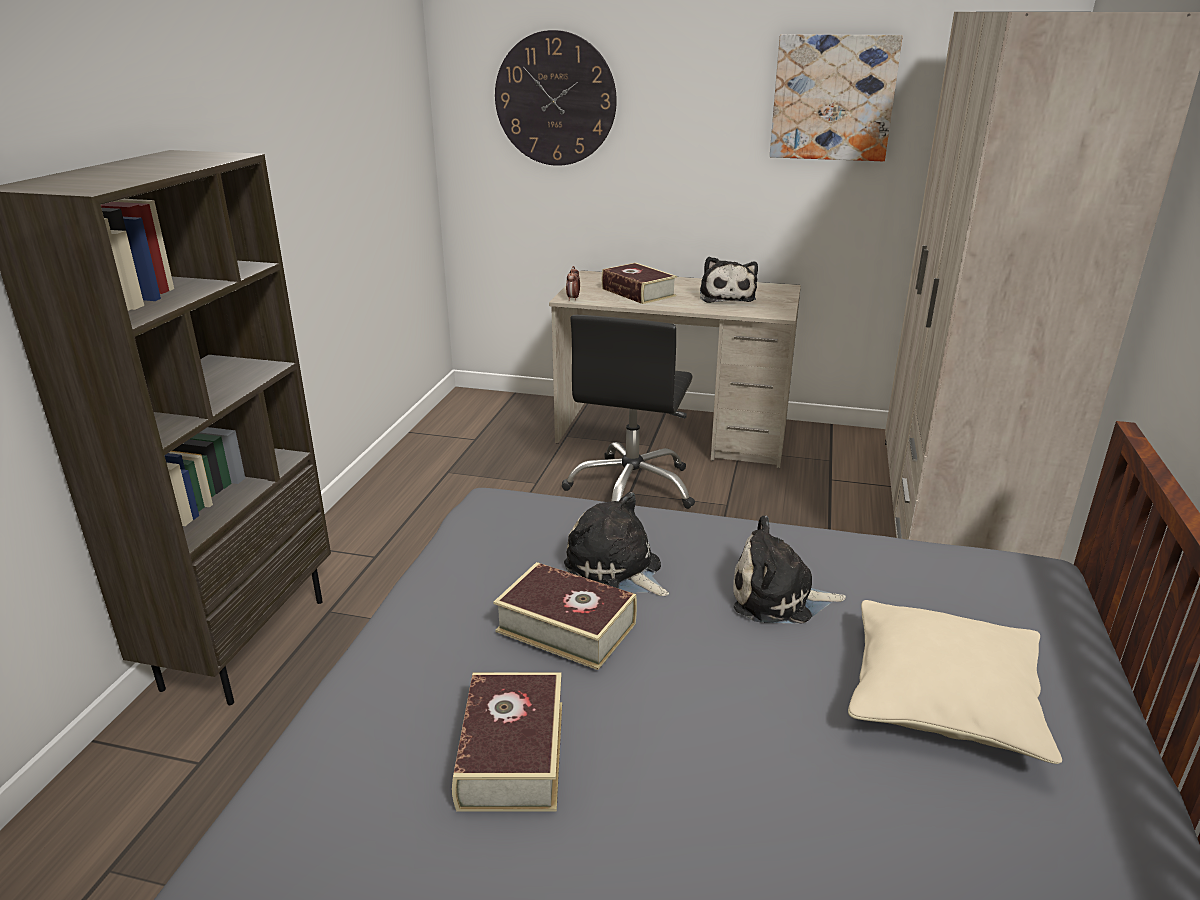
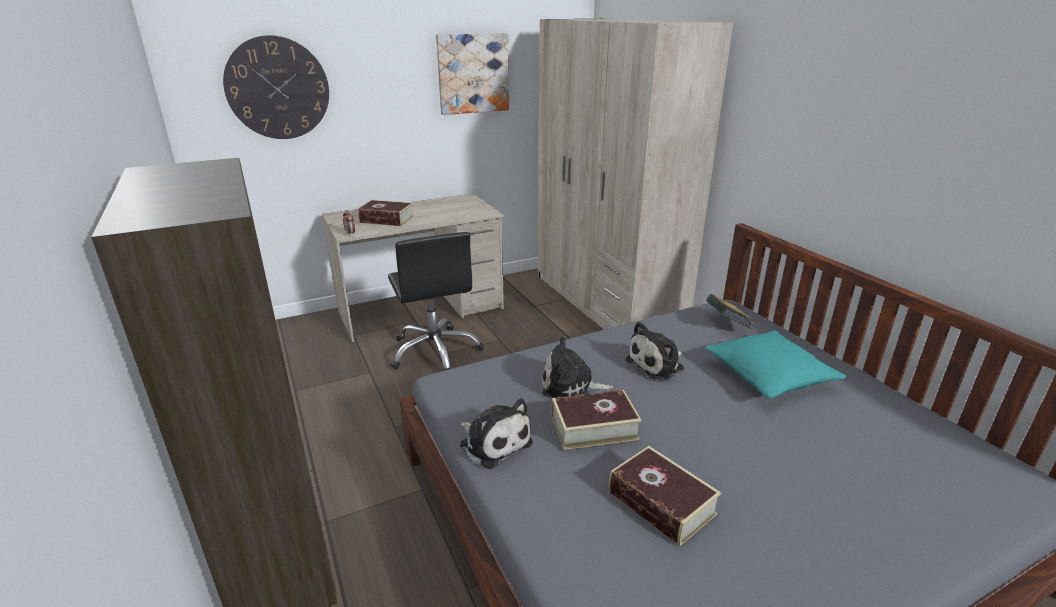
camera: 40 degrees left, 0 degrees up
plush toy [700,257,758,303] -> plush toy moved to [460,398,533,469]
beige pillow [848,600,1062,764] -> turquoise pillow [705,330,847,399]
none -> book [706,294,755,328]

